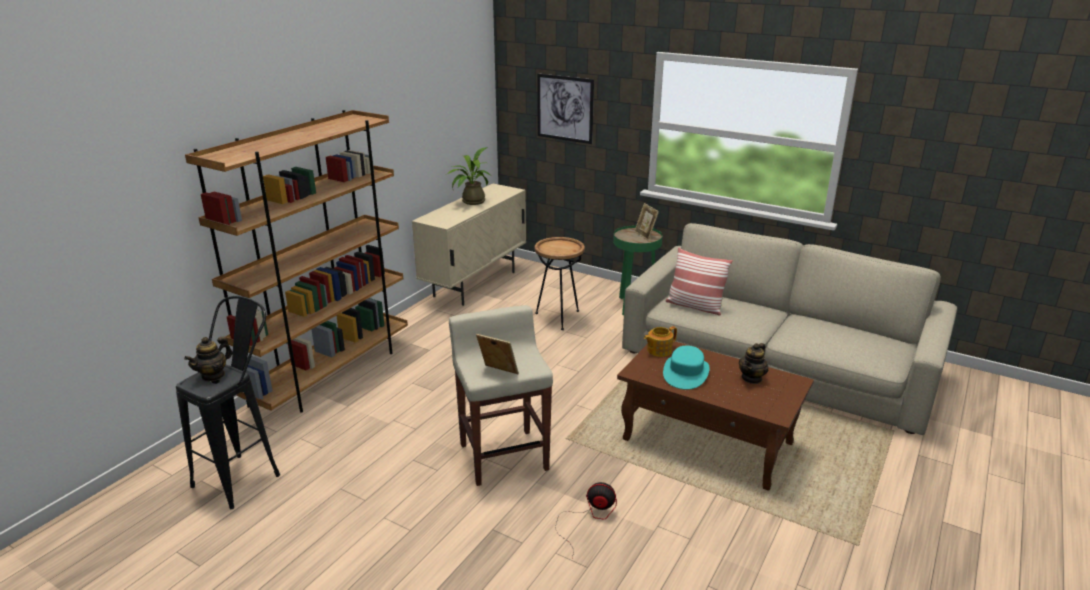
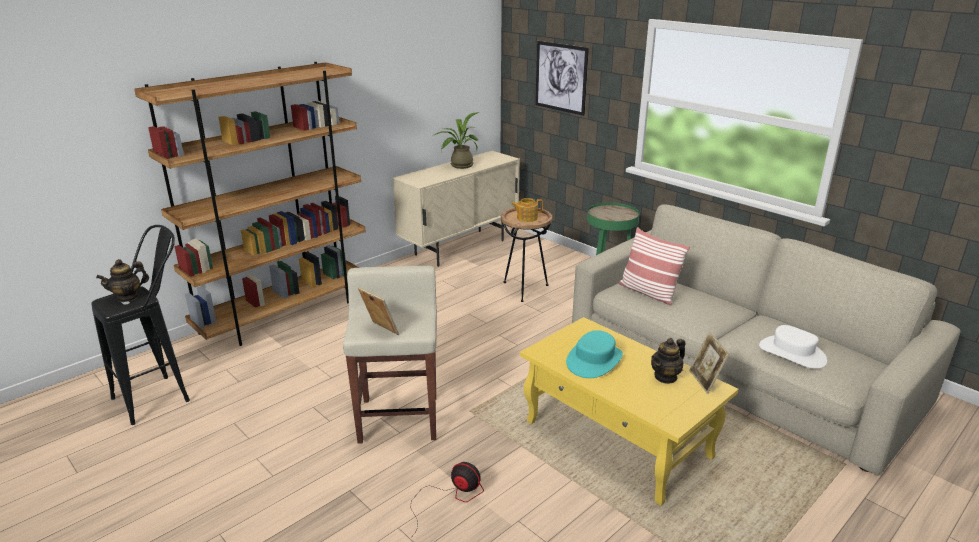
camera: 15 degrees right, 0 degrees up
brown coffee table [617,341,814,491] -> yellow coffee table [520,317,738,506]
picture frame [634,203,659,241] -> picture frame moved to [689,331,729,394]
teapot [644,326,677,357] -> teapot moved to [511,198,543,222]
none -> white hat [759,325,827,369]

